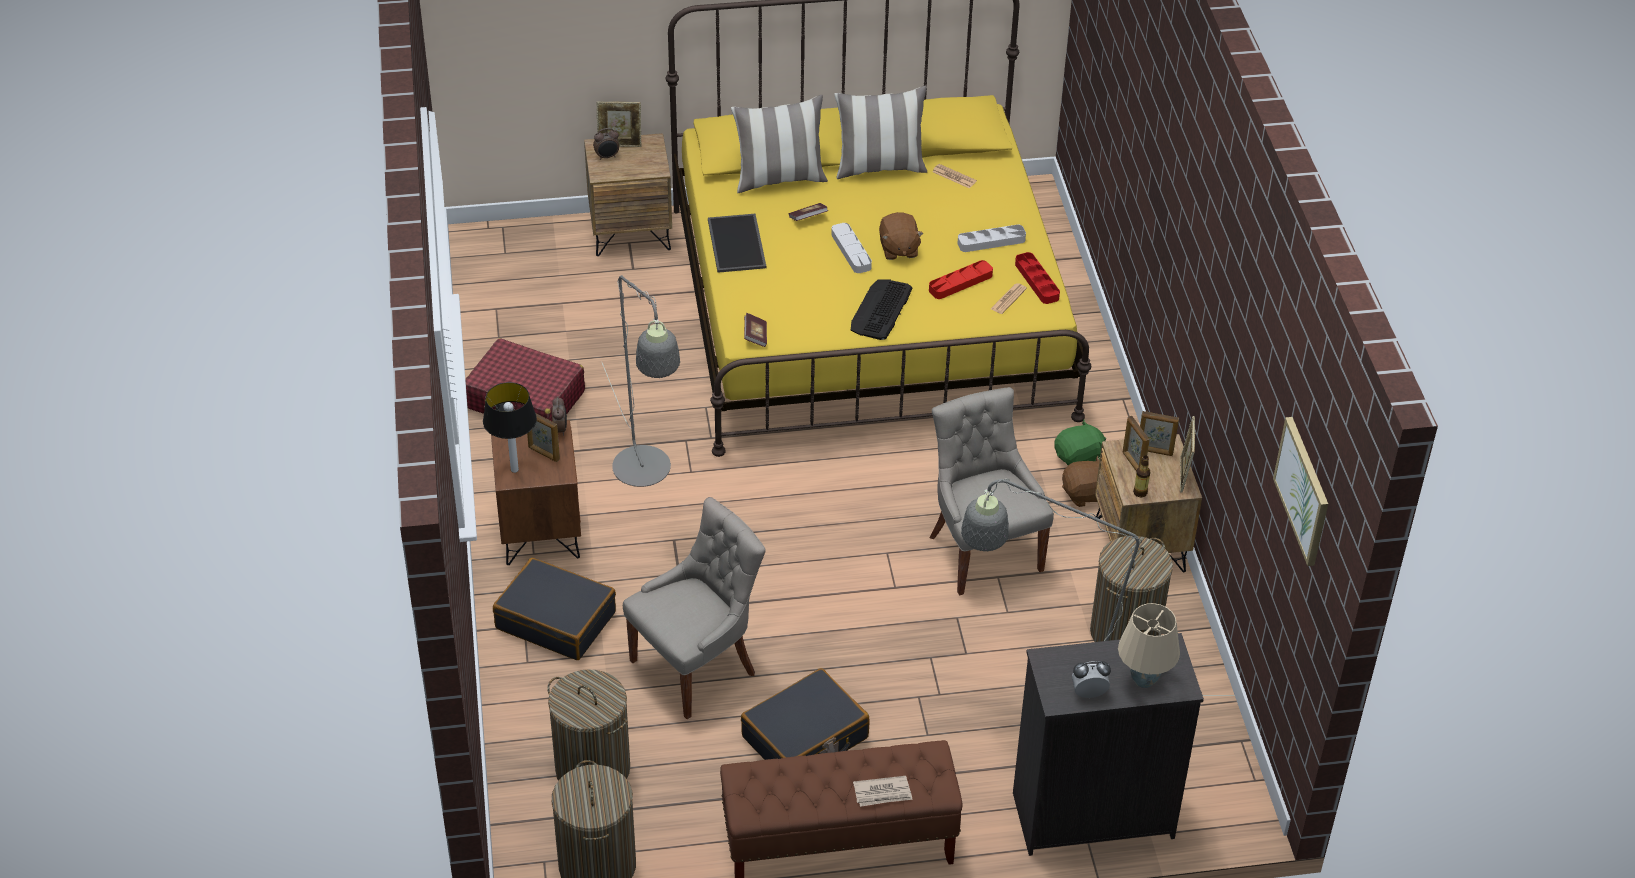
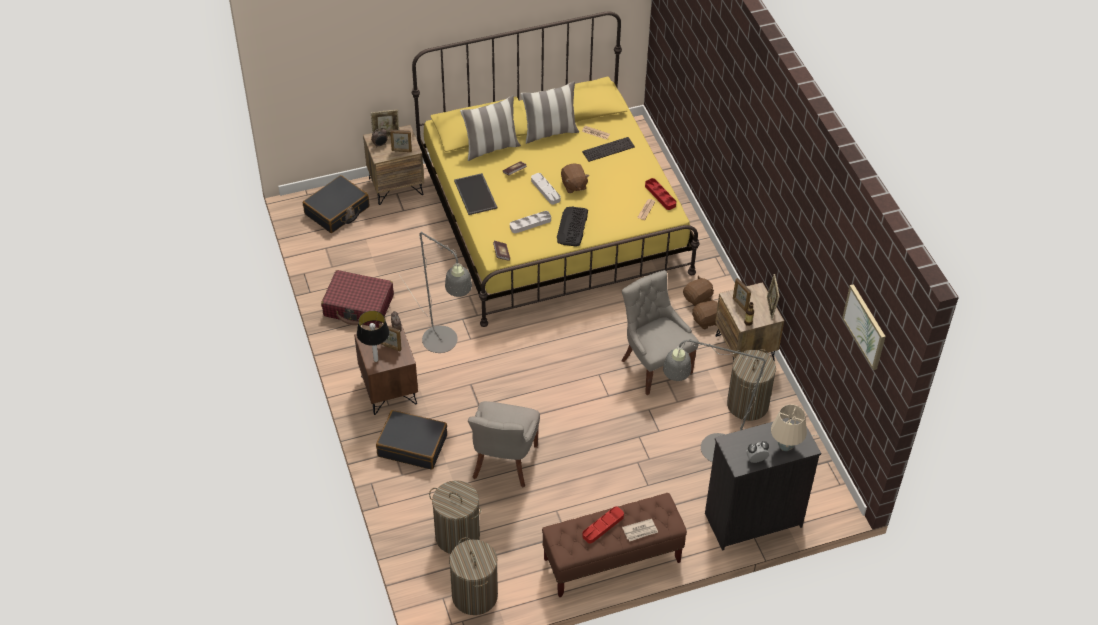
camera: 10 degrees left, 5 degrees up
grey chair [623,497,766,719] -> grey chair turned 150 degrees clockwise [468,401,540,488]
black suitcase [741,668,870,760] -> black suitcase moved to [303,175,369,233]
red tray [929,260,993,299] -> red tray moved to [582,506,624,544]
grey tray [957,225,1026,252] -> grey tray moved to [510,211,551,233]
green plush toy [1054,420,1106,465] -> brown plush toy [683,275,714,306]
picture frame [1140,411,1179,456] -> picture frame moved to [390,130,412,152]
none -> keyboard [582,137,635,162]

